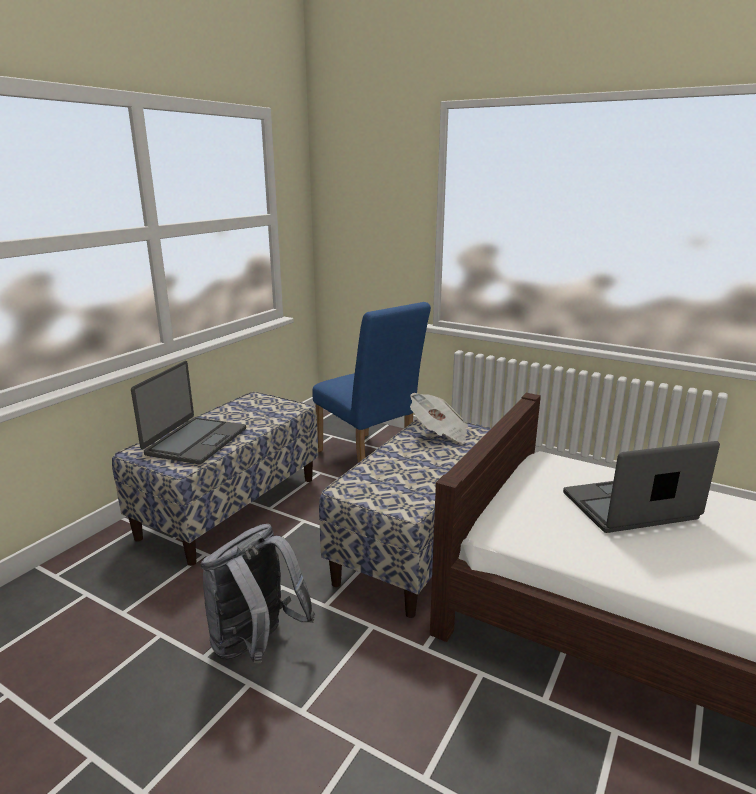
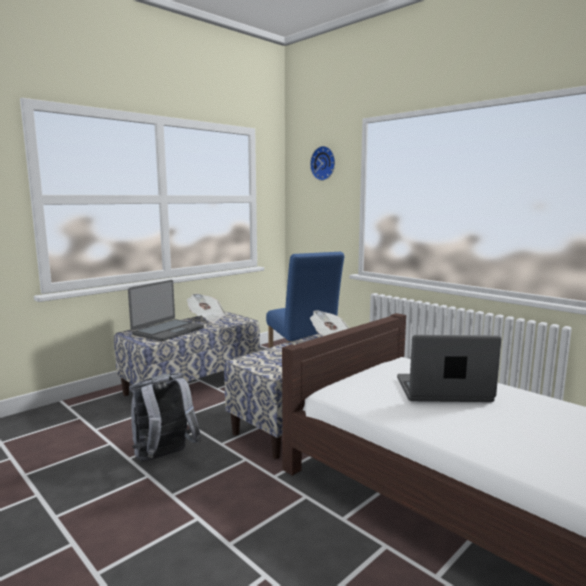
camera: 15 degrees right, 10 degrees down
none -> newspaper [187,293,226,323]
none -> wall clock [310,146,335,181]

